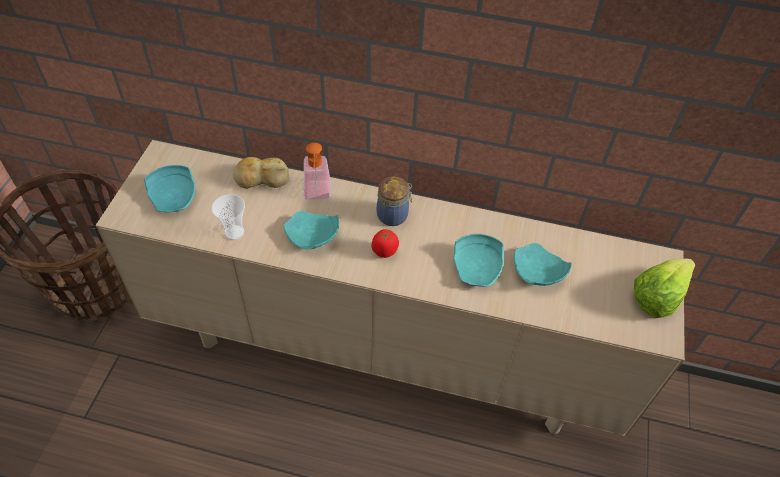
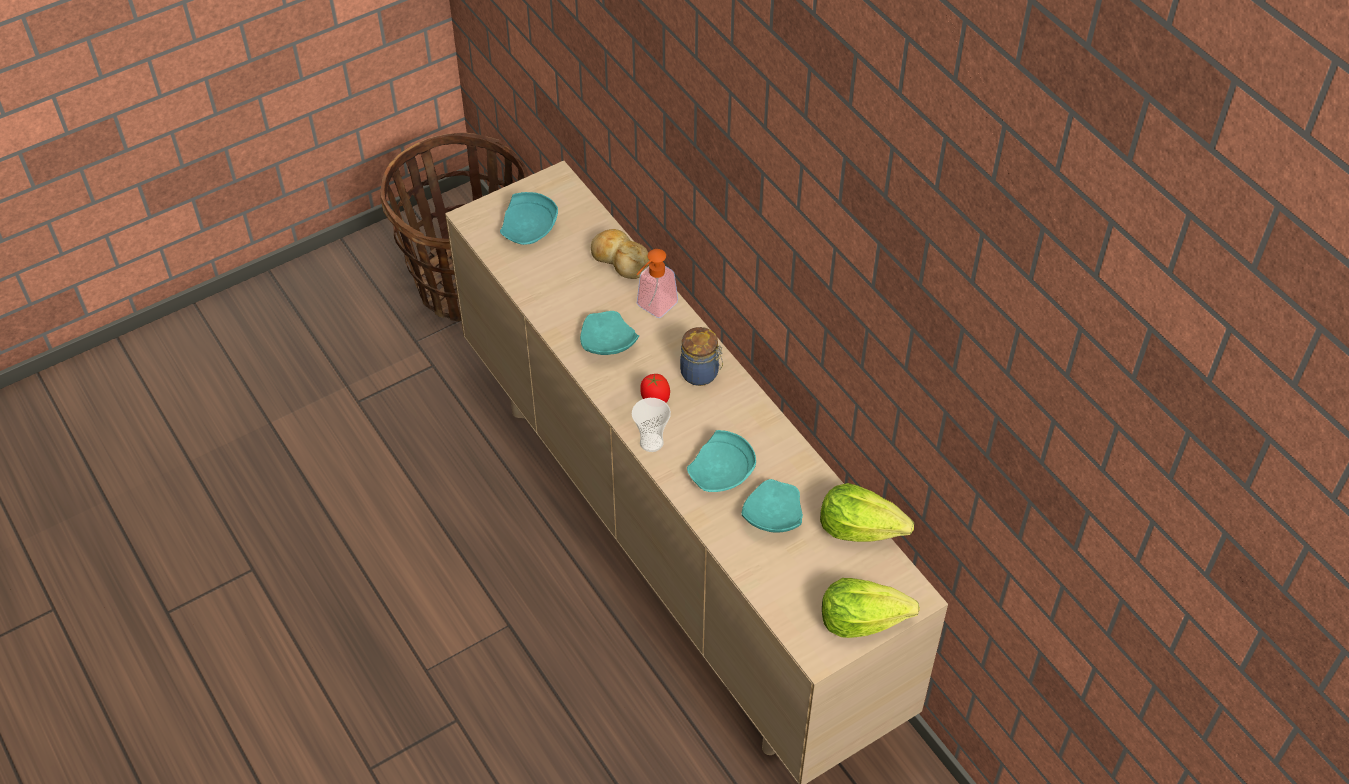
camera: 45 degrees right, 0 degrees up
cup [212,194,245,241] -> cup moved to [632,398,671,452]
none -> lettuce [820,483,914,542]

